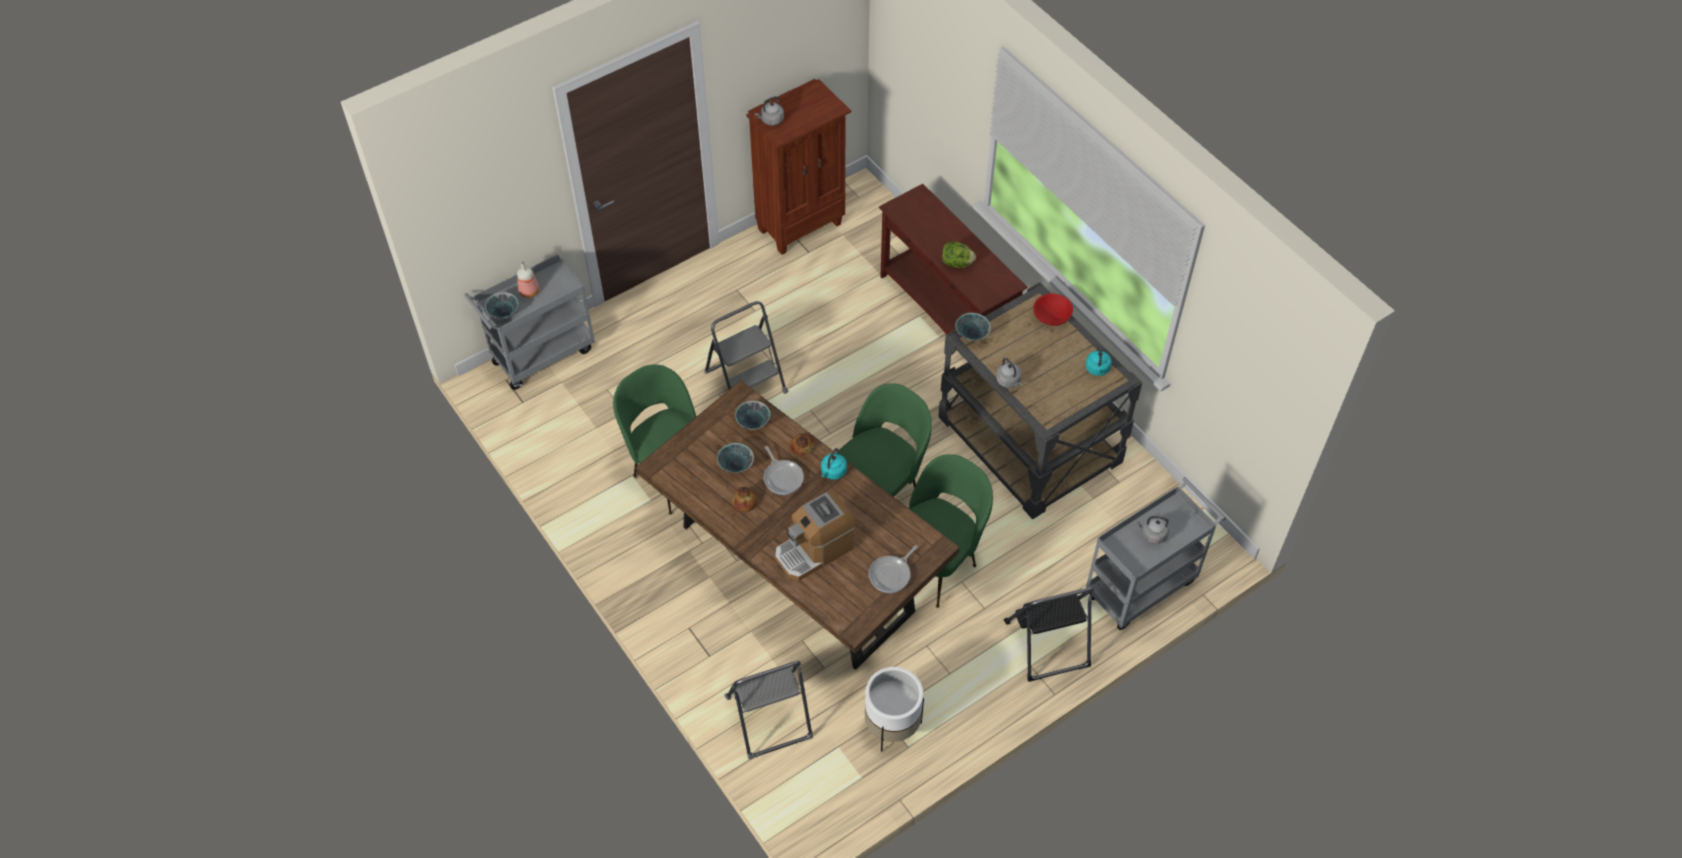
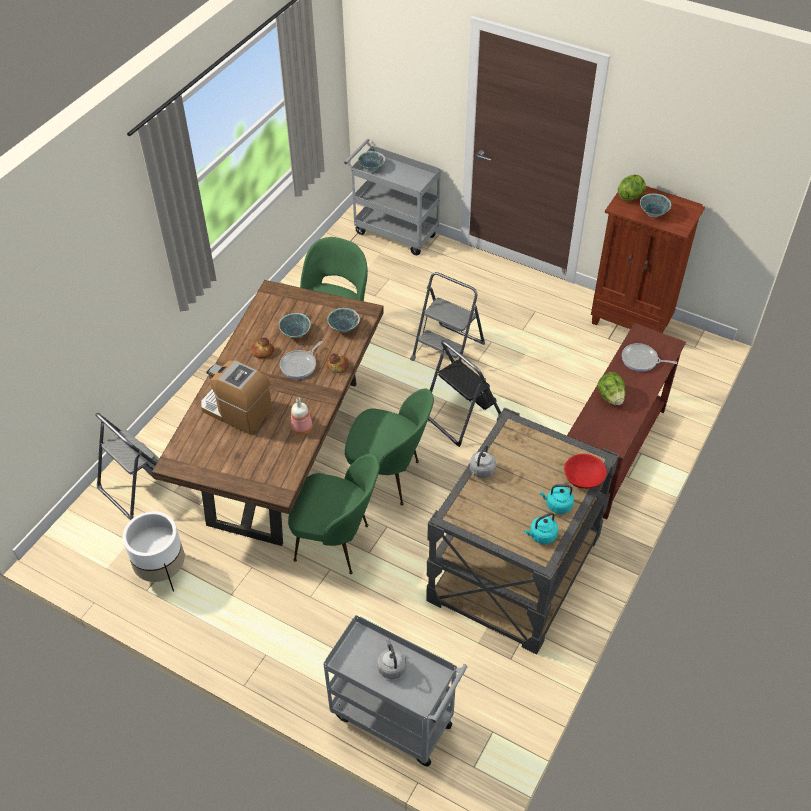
camera: 65 degrees right, 5 degrees down
bottle [517,261,539,298] -> bottle moved to [290,397,312,435]
grey kettle [755,96,784,126] -> lettuce [618,174,646,201]
turquoise kettle [821,448,847,480] -> turquoise kettle moved to [540,484,574,514]
frying pan [869,545,918,593] -> frying pan moved to [622,343,677,372]
bowl [955,313,991,341] -> bowl moved to [640,194,671,217]
black step ladder [1004,587,1093,682] -> black step ladder moved to [428,341,501,447]

